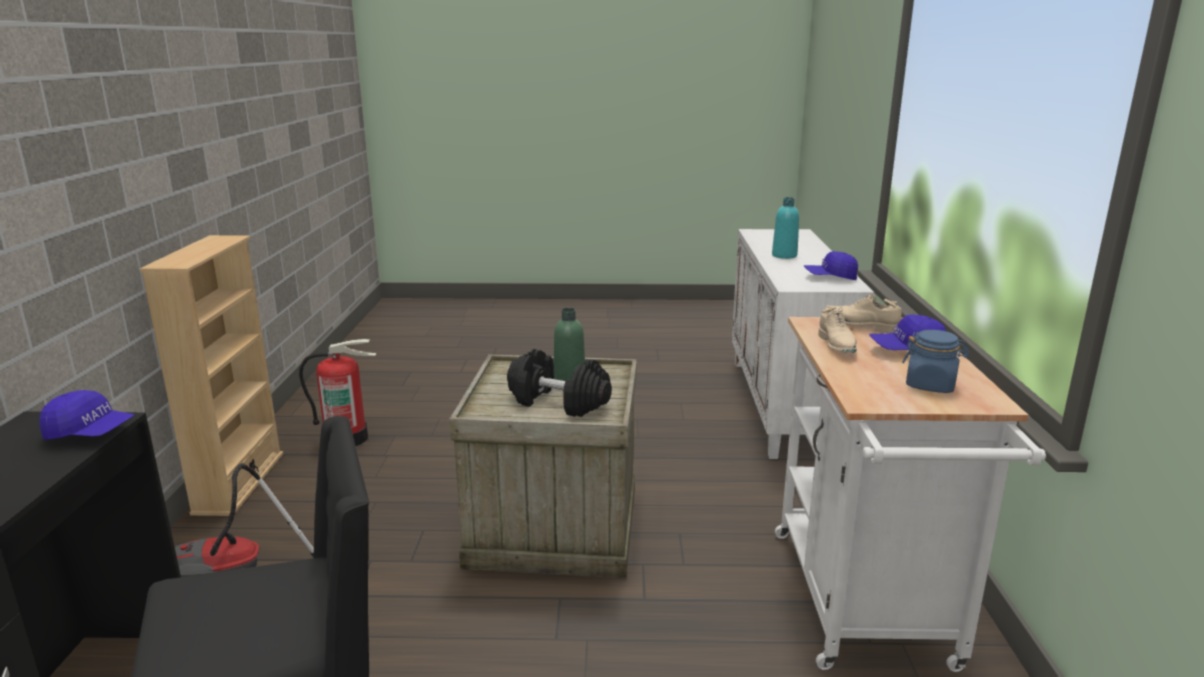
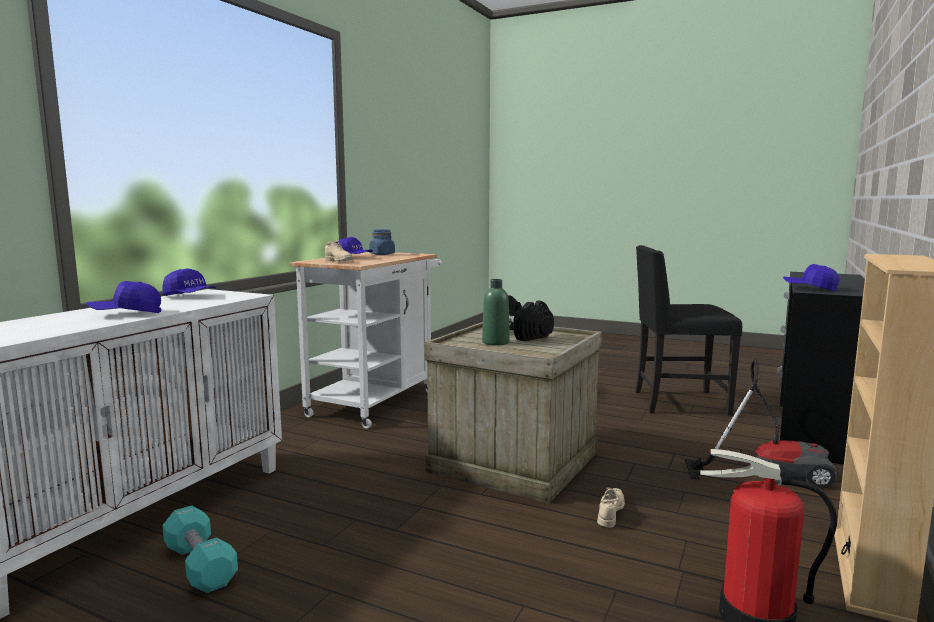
camera: 155 degrees left, 10 degrees down
turquoise bottle [772,197,799,259] -> blue cap [86,281,161,313]
beige shoe [818,305,857,354] -> beige shoe moved to [597,488,625,528]
none -> turquoise dumbbell [162,505,238,593]

